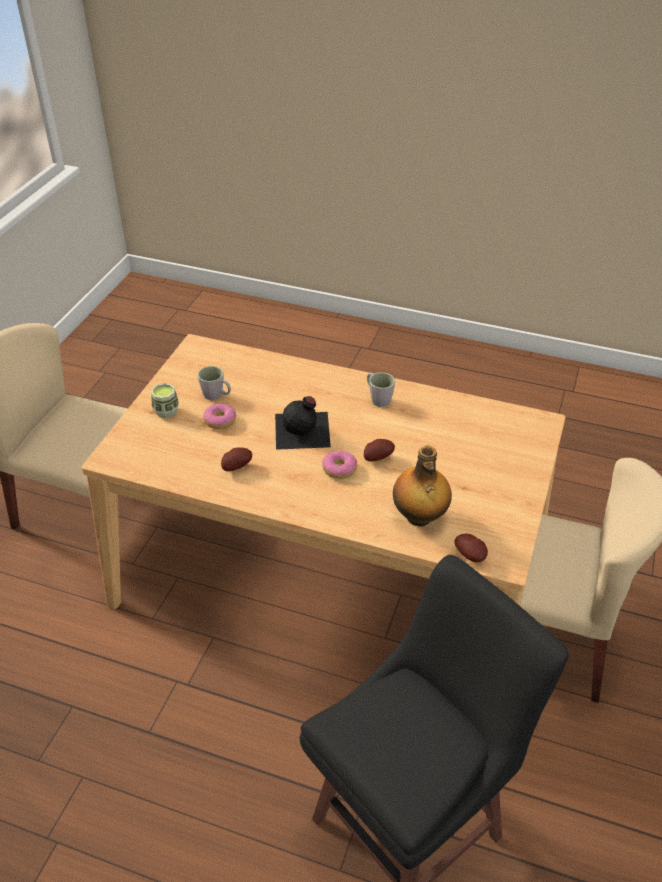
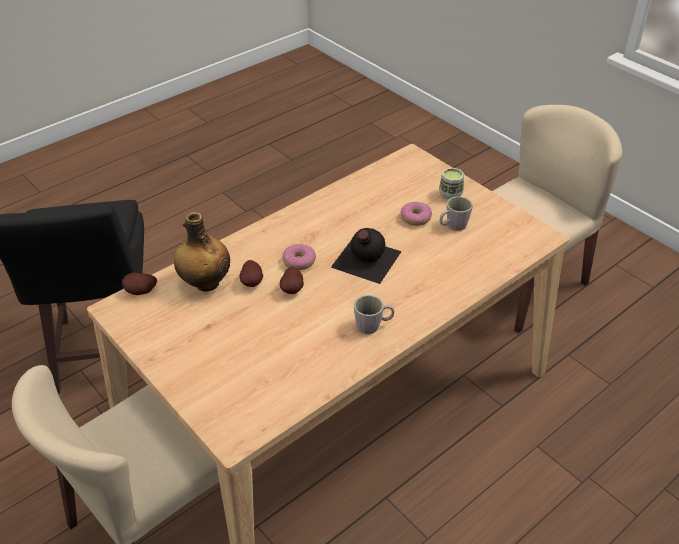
camera: 120 degrees right, 0 degrees up
potato [221,447,252,471] -> potato moved to [240,260,263,287]

